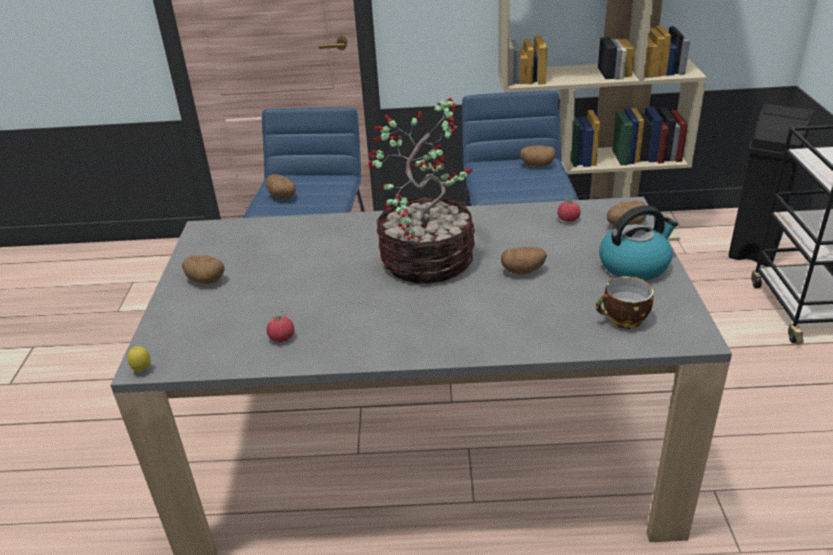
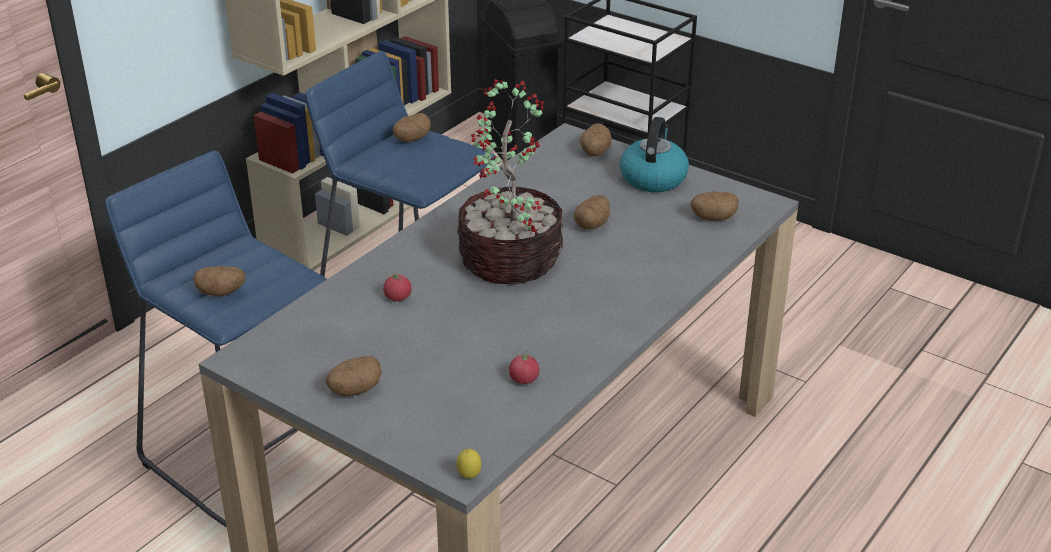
camera: 55 degrees left, 0 degrees up
tomato [558,198,581,222] -> tomato moved to [383,271,412,301]
cup [596,276,654,329] -> potato [690,191,739,221]

